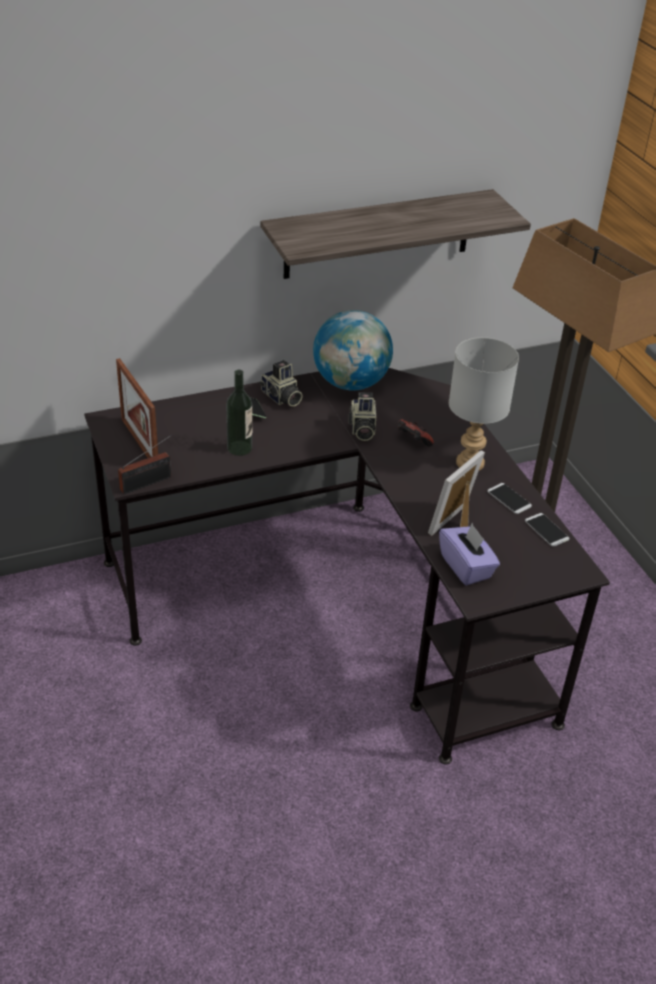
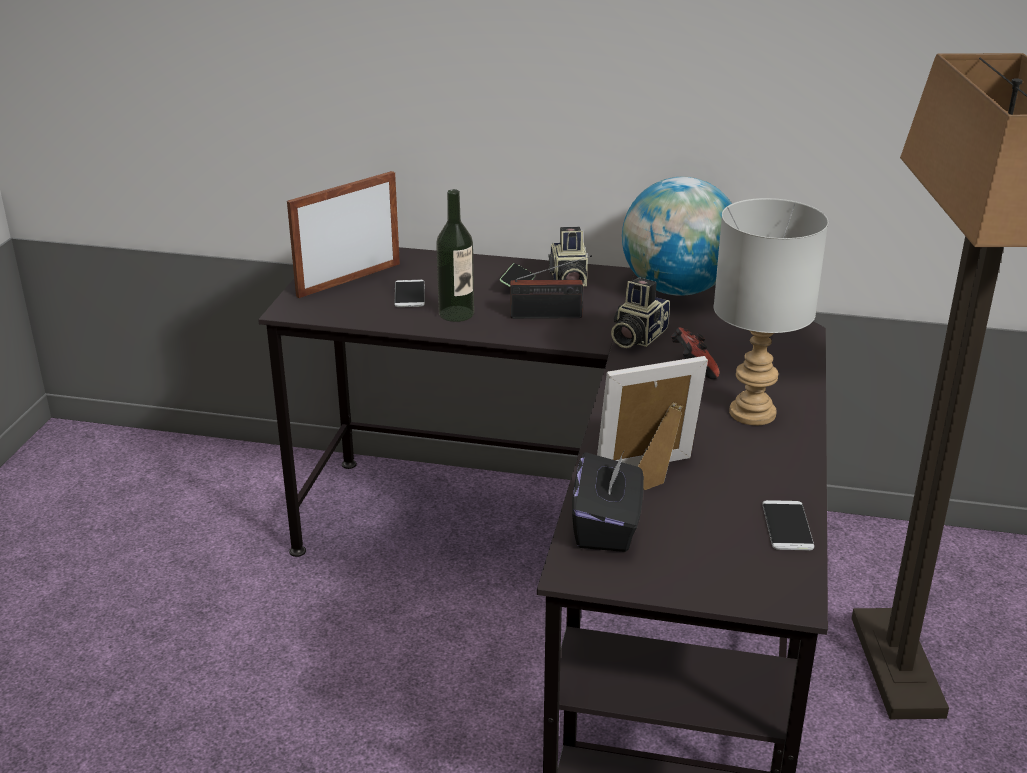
camera: 35 degrees right, 10 degrees down
picture frame [116,358,158,458] -> picture frame turned 45 degrees clockwise [287,171,400,298]
radio [118,435,172,494] -> radio moved to [510,255,592,319]
shelf [260,189,531,279] -> none
purple tissue box [439,523,500,586] -> black tissue box [572,452,644,552]
phone [487,483,532,514] -> phone moved to [394,280,425,307]

